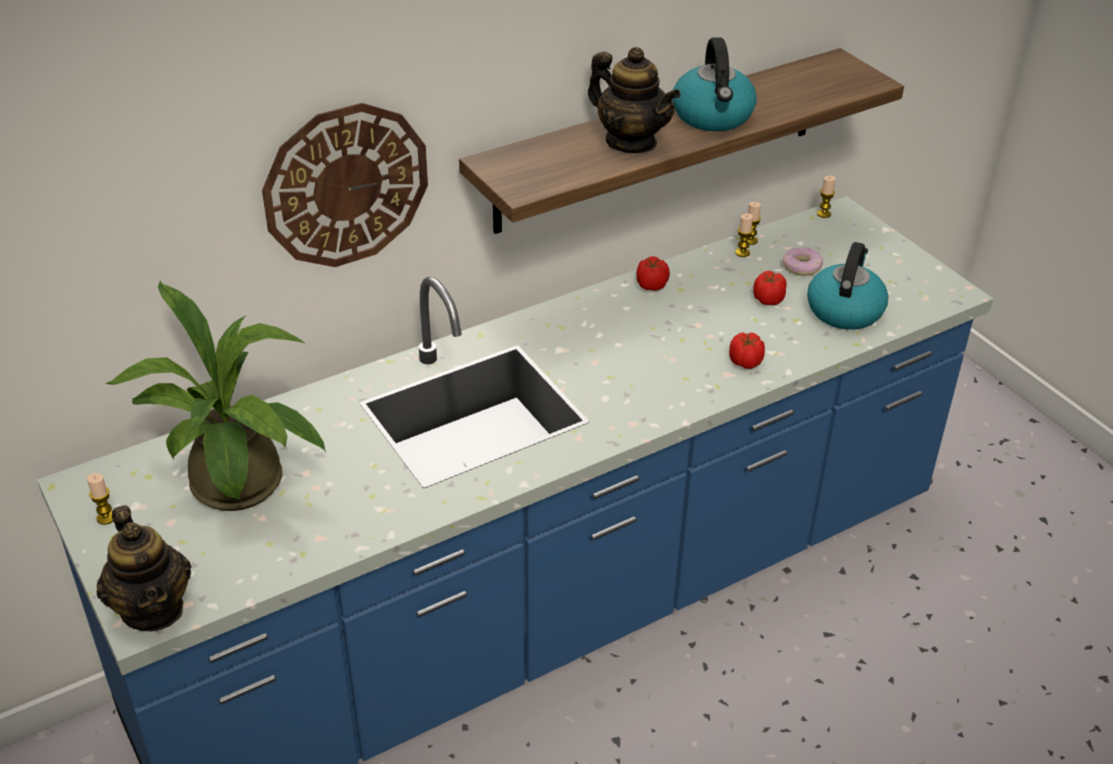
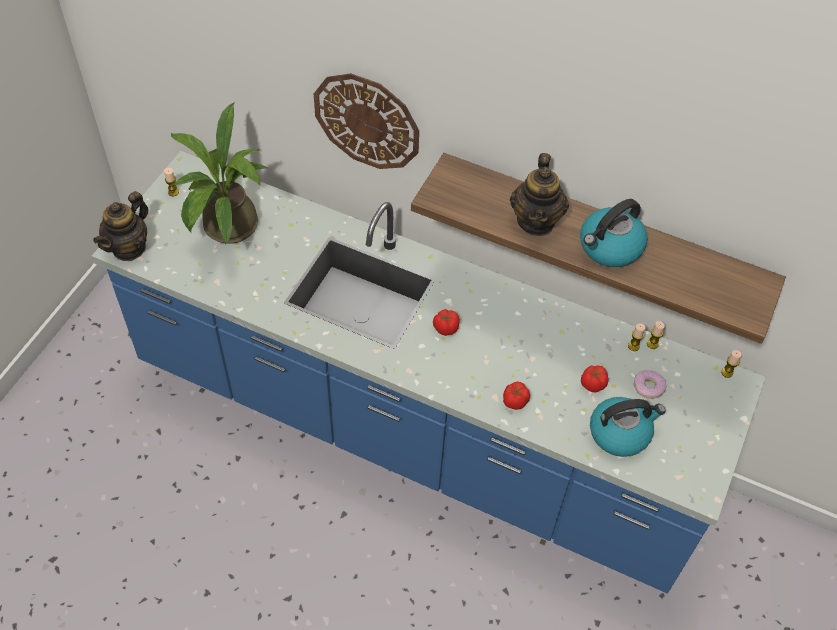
camera: 55 degrees right, 15 degrees up
tomato [636,256,670,291] -> tomato moved to [433,309,460,336]

